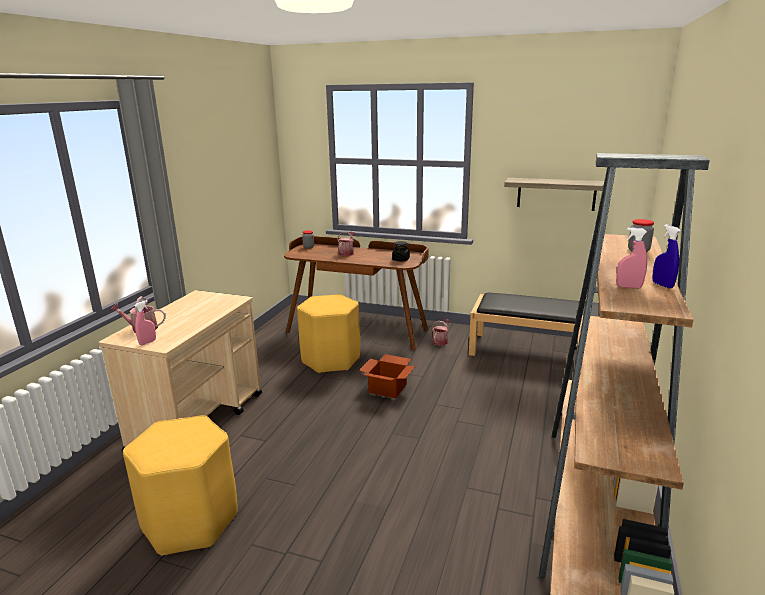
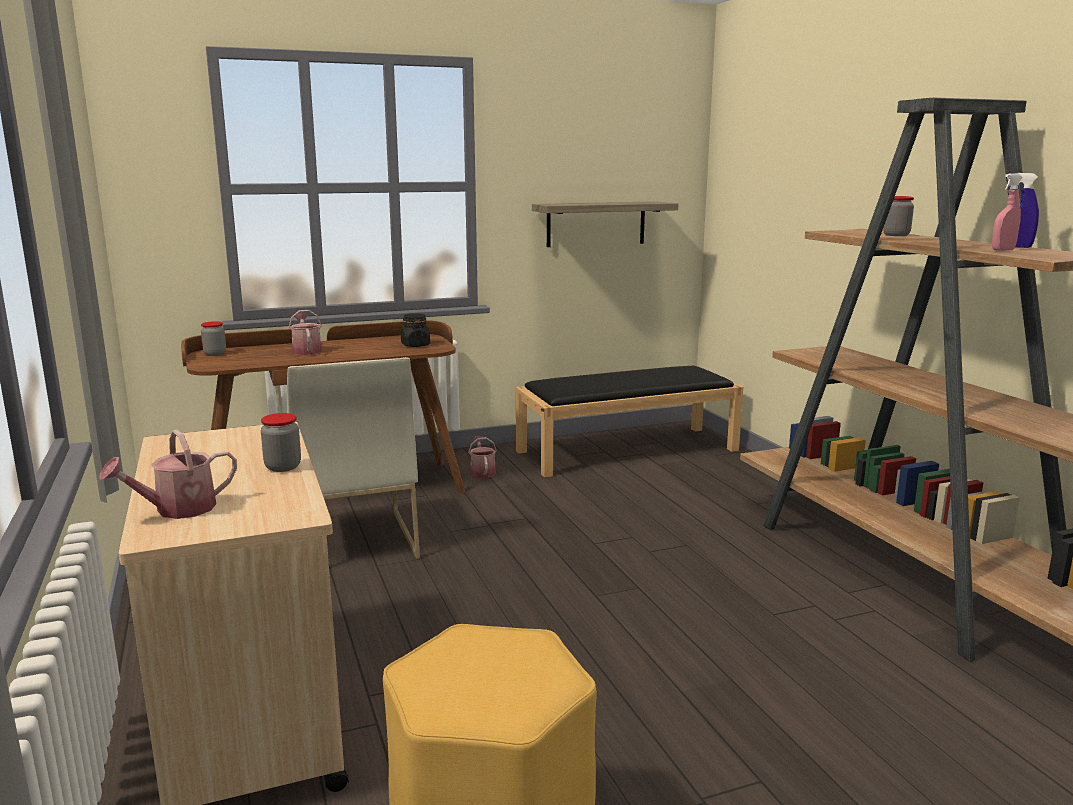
camera: 40 degrees left, 5 degrees down
pink spray bottle [135,300,156,345] -> none
yellow stool [297,294,360,373] -> white chair [287,357,420,559]
cardboard box [359,354,415,399] -> none
none -> jar [261,413,301,472]

